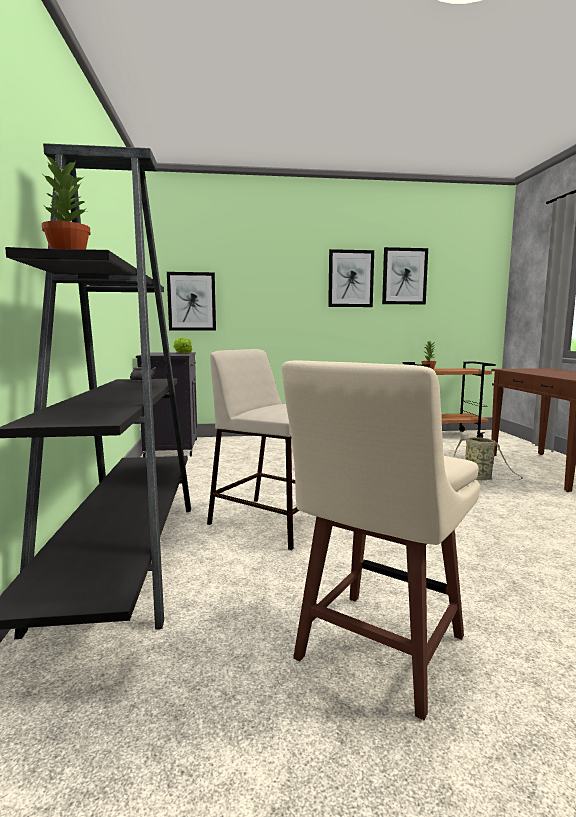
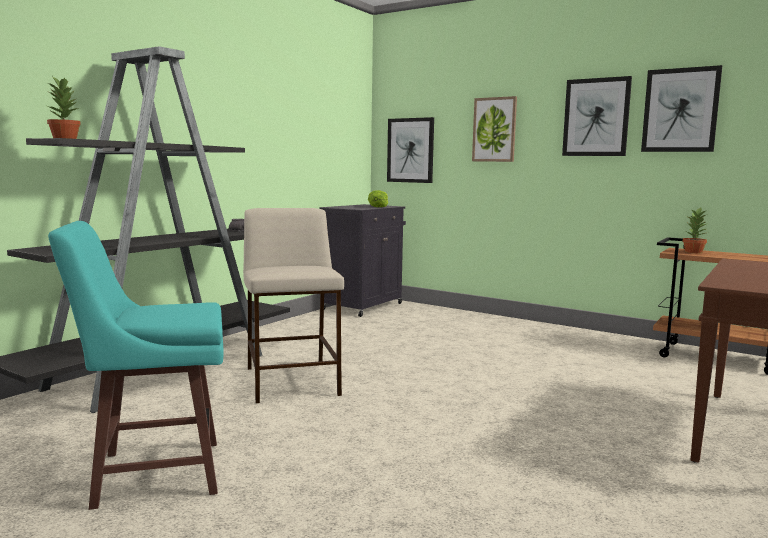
camera: 40 degrees right, 0 degrees up
beige stool [282,361,480,720] -> turquoise stool [48,221,223,510]
basket [453,437,523,480] -> none
none -> picture [472,96,517,162]

